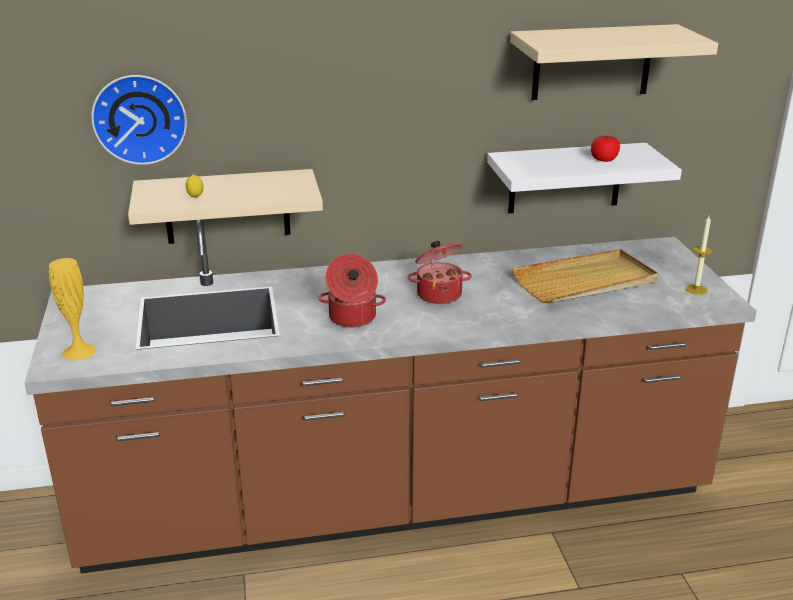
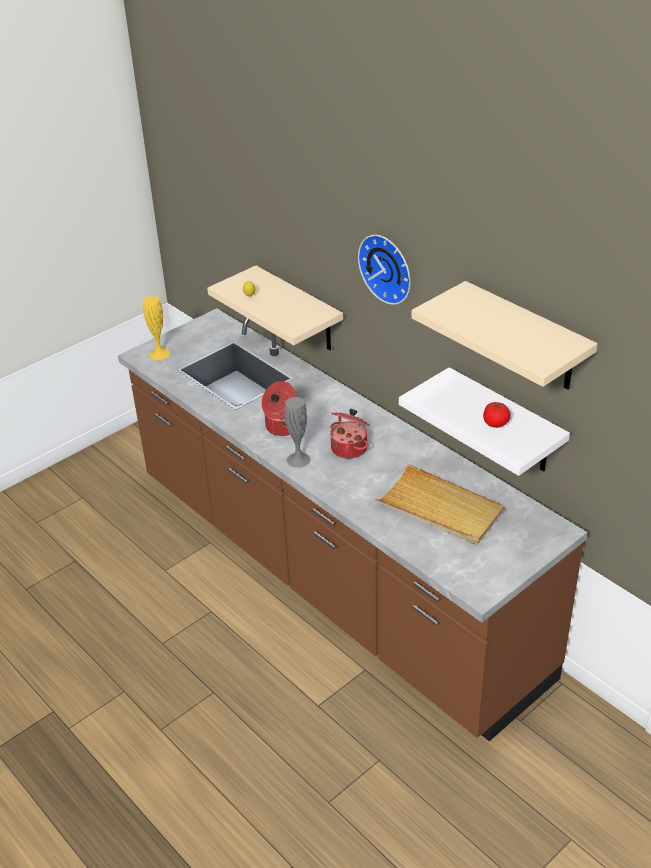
camera: 60 degrees right, 10 degrees up
wall clock [91,75,187,165] -> wall clock moved to [358,235,411,305]
candle [685,216,713,295] -> none
none -> grey vase [285,397,311,468]

